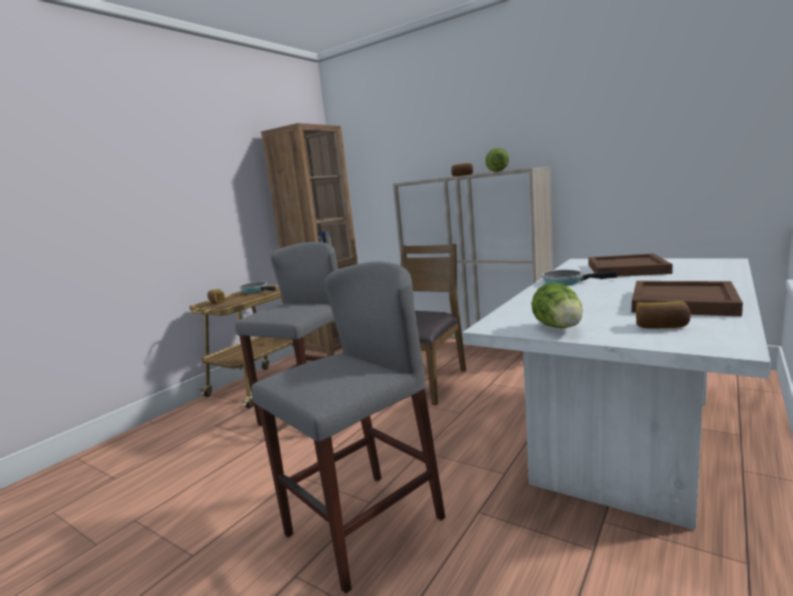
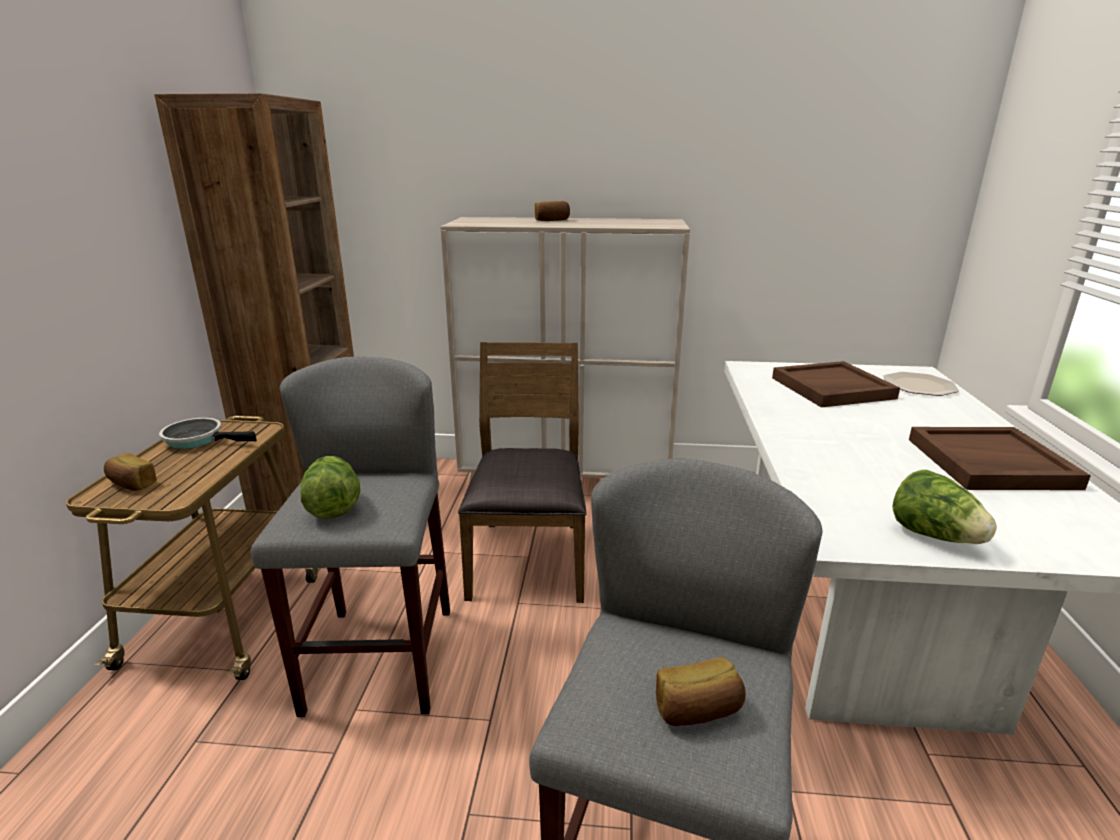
camera: 30 degrees left, 10 degrees up
lettuce [485,148,509,172] -> lettuce moved to [301,456,360,519]
frying pan [542,270,617,286] -> none
bread [636,301,691,328] -> bread moved to [656,657,746,726]
none -> plate [883,372,959,396]

